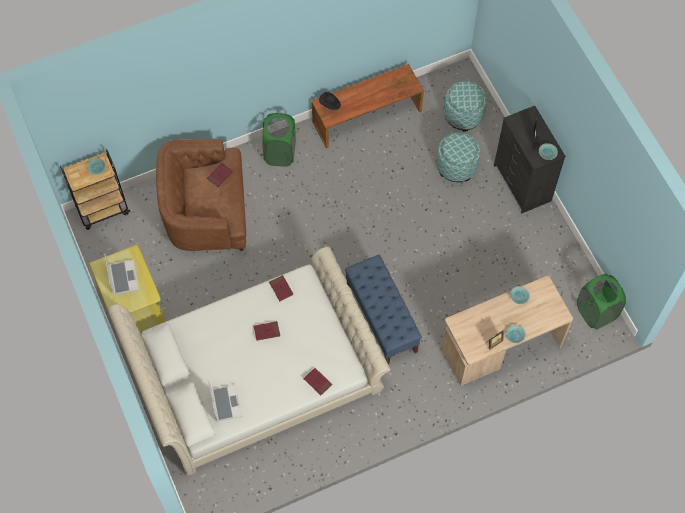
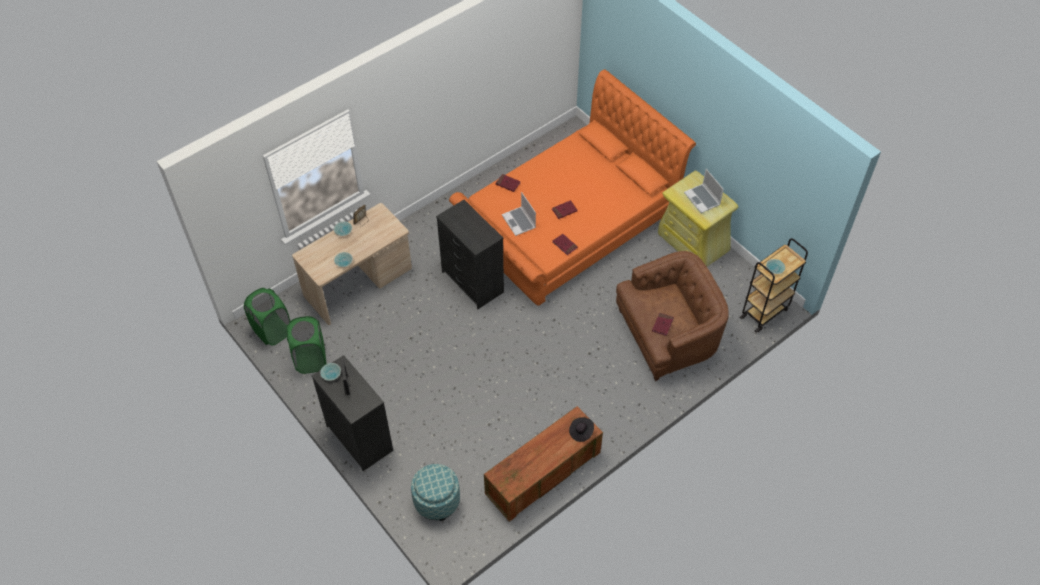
camera: 165 degrees right, 10 degrees down
beige bed [108,247,390,476] -> orange bed [449,70,696,306]
laptop [208,381,242,422] -> laptop moved to [502,192,536,236]
green laundry basket [262,113,295,166] -> green laundry basket moved to [287,316,327,374]
blue bench [345,255,422,365] -> black dresser [436,200,504,309]
ottoman [437,133,480,182] -> none

